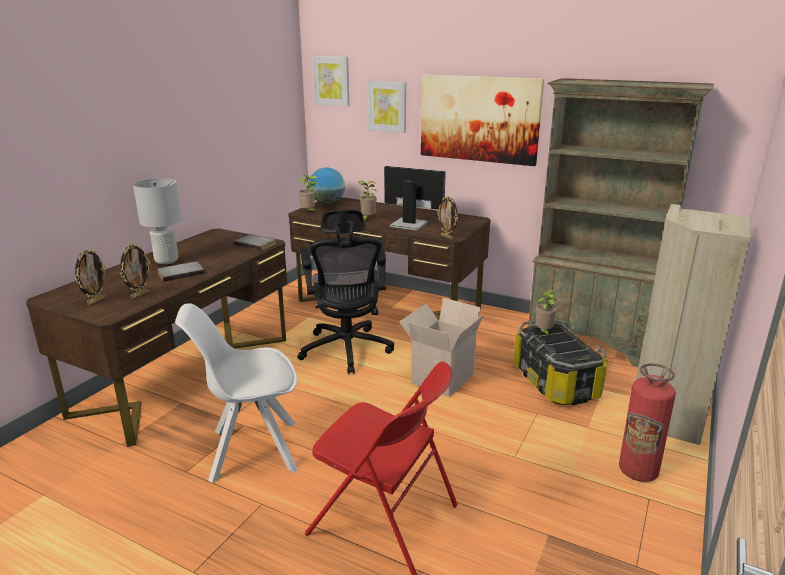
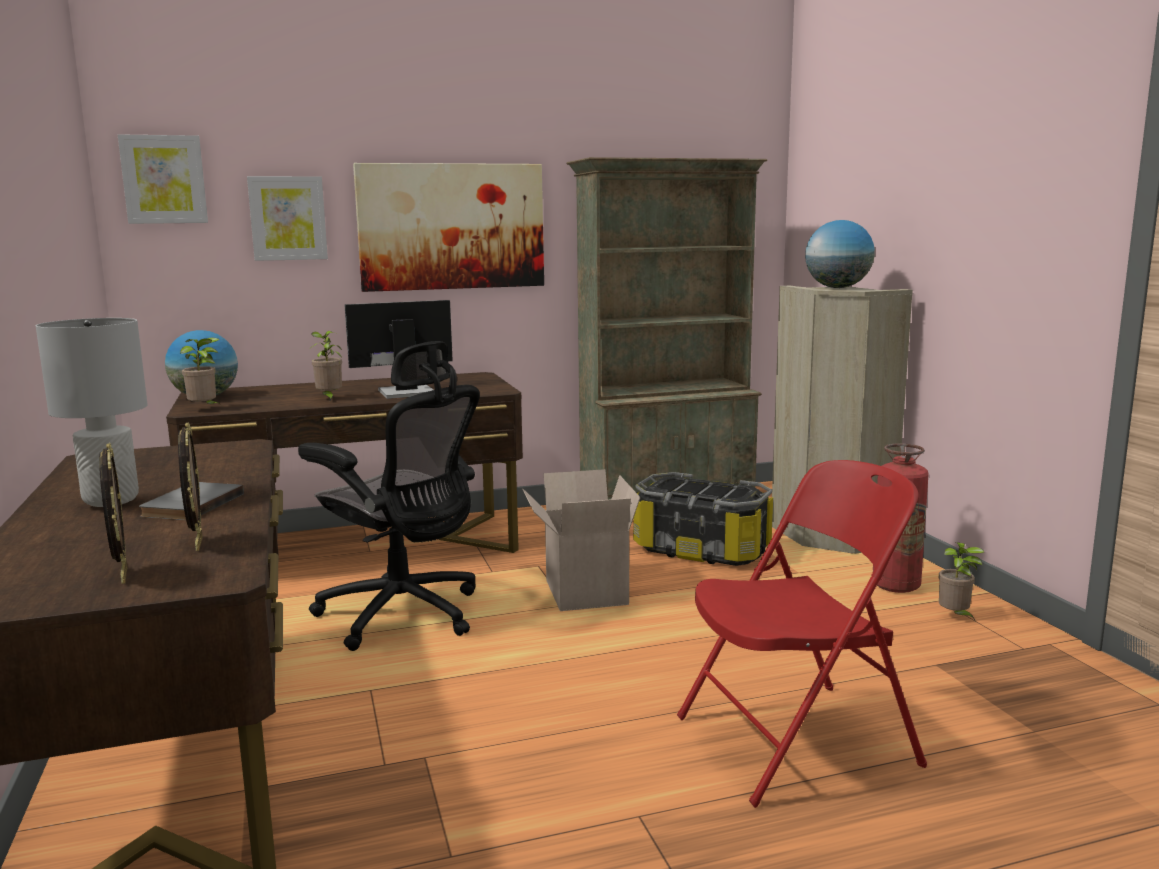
camera: 45 degrees left, 10 degrees down
white chair [175,303,298,483] -> none
grey book [234,235,276,251] -> none
picture frame [437,196,458,239] -> none
potted plant [536,289,557,337] -> potted plant moved to [939,542,985,622]
none -> globe [805,220,875,288]

